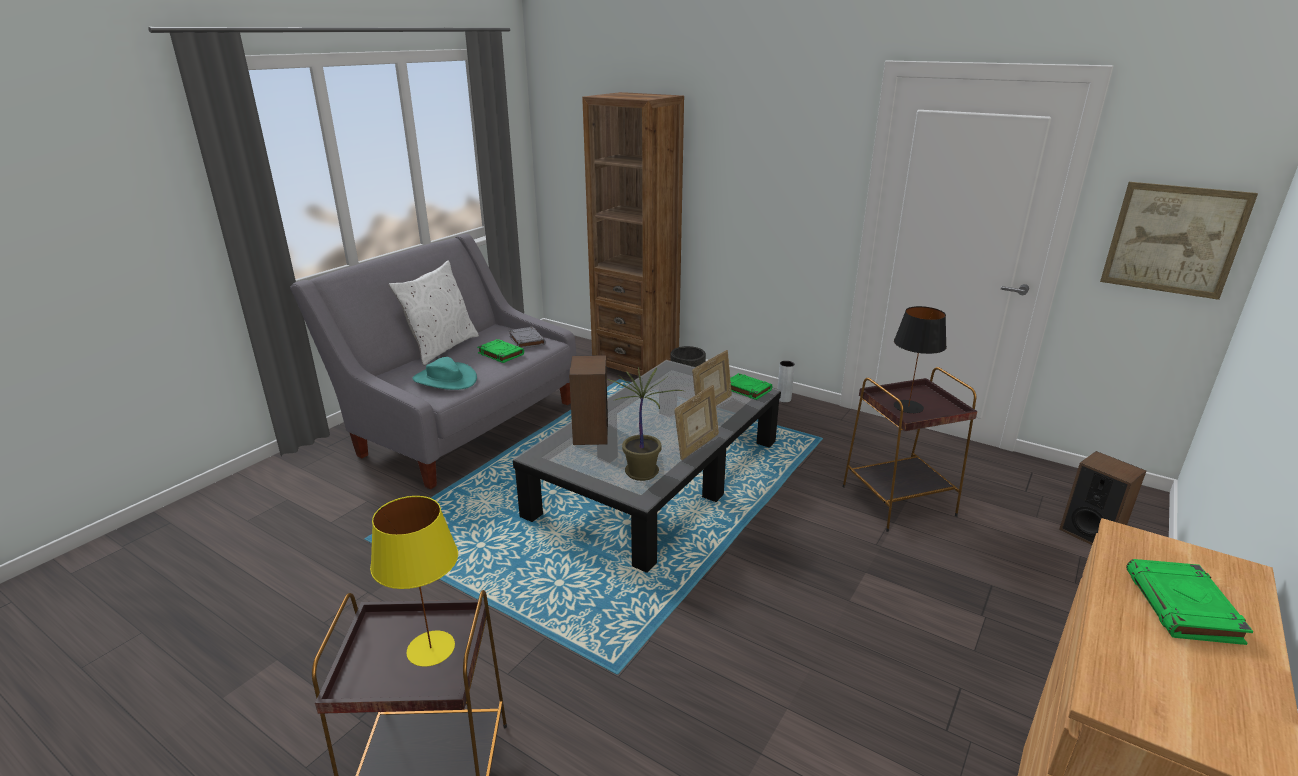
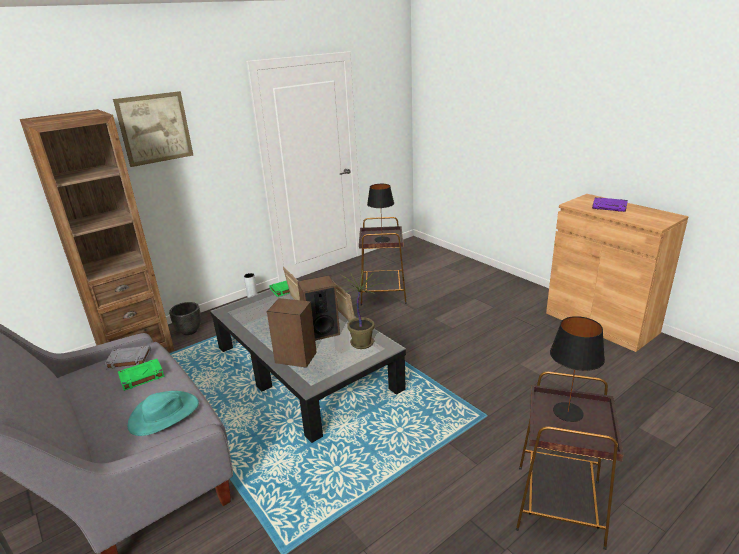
camera: 70 degrees left, 0 degrees up
yellow table lamp [370,496,458,667] -> black table lamp [550,316,605,422]
white pillow [389,260,479,365] -> none
speaker [1059,451,1146,545] -> speaker moved to [298,275,340,341]
picture [1100,182,1258,300] -> picture moved to [113,91,193,167]
green book [1126,559,1253,645] -> purple book [592,197,628,212]

